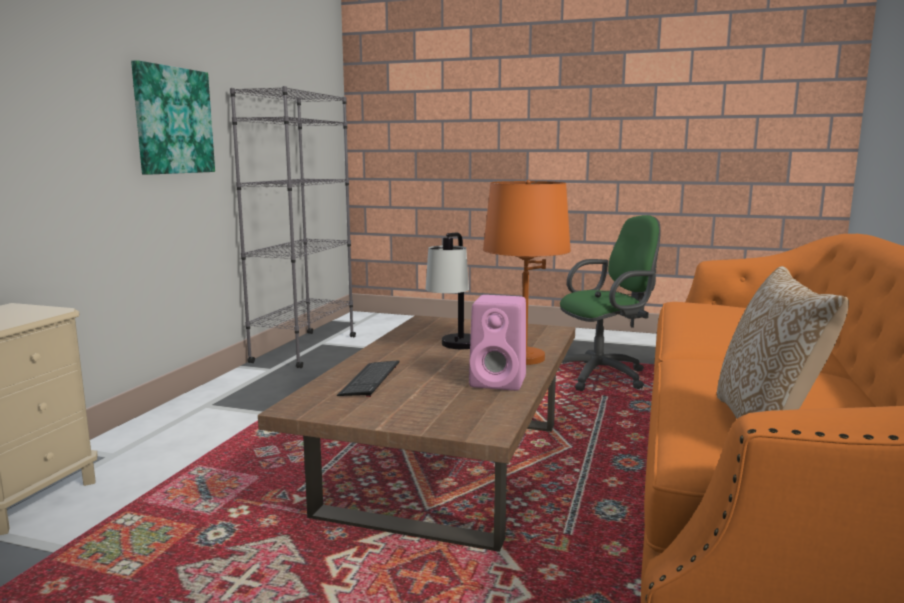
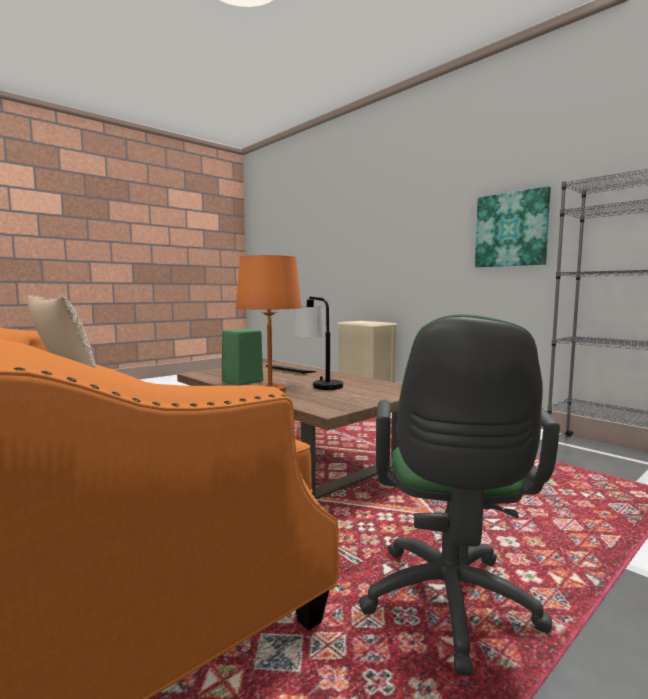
camera: 120 degrees right, 5 degrees down
pink speaker [469,295,526,391] -> green speaker [222,329,263,385]

